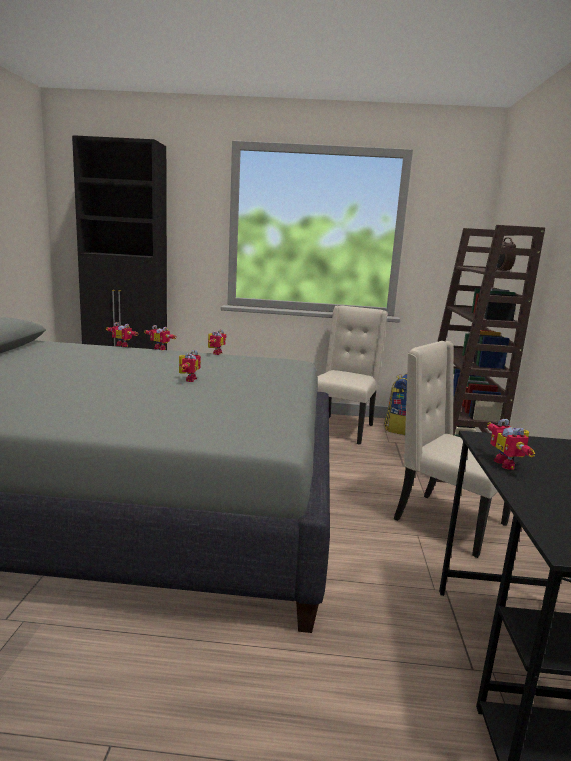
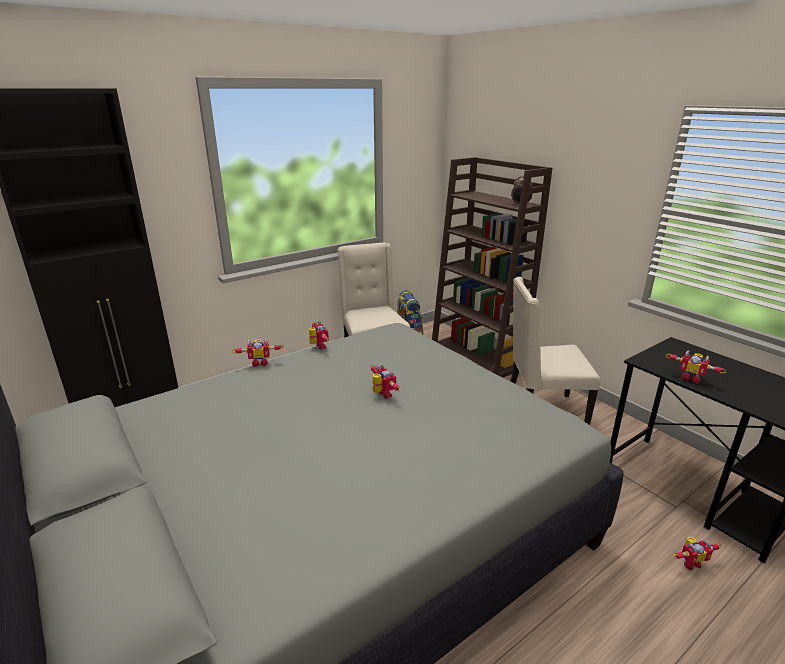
camera: 40 degrees left, 10 degrees up
toy robot [106,322,138,347] -> toy robot moved to [673,536,721,570]

